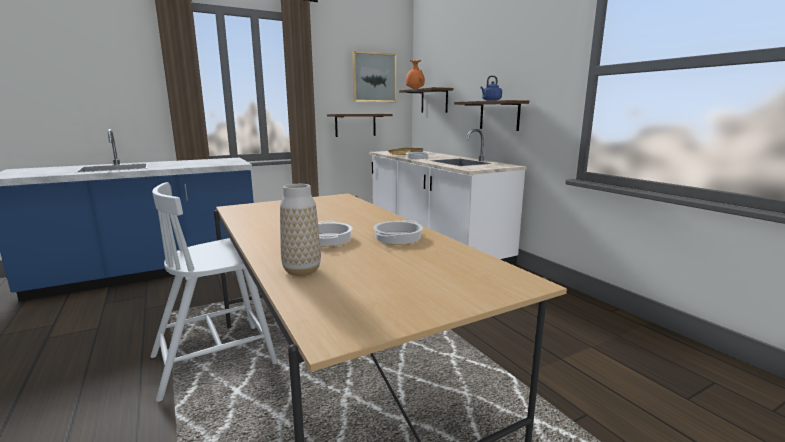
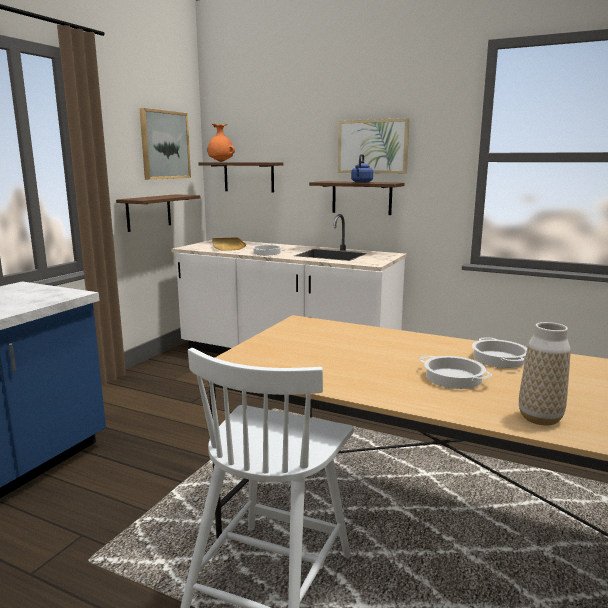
camera: 35 degrees left, 0 degrees up
none -> picture [338,118,410,174]

